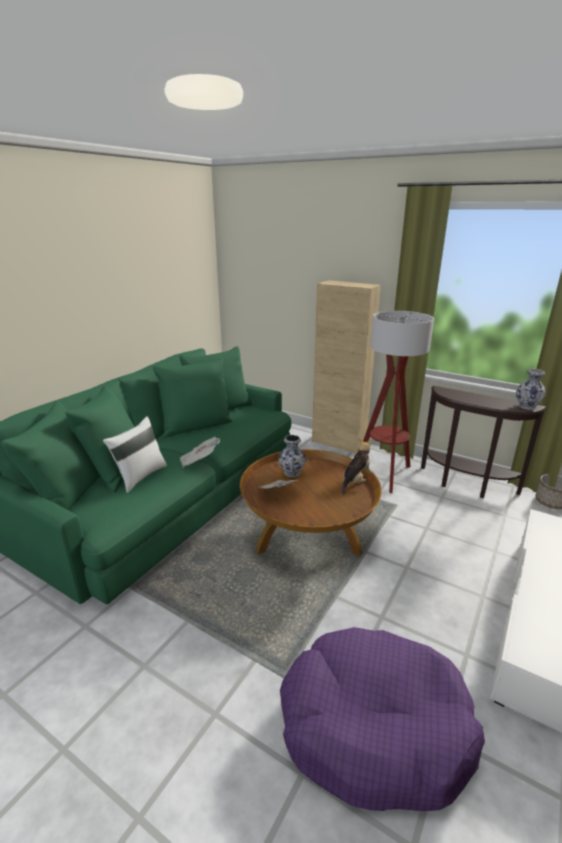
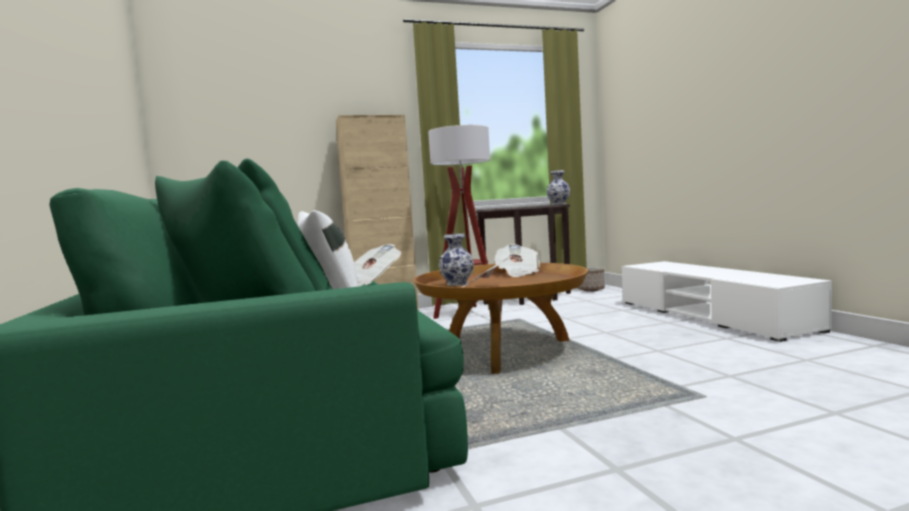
camera: 50 degrees left, 20 degrees down
purple dog bed [280,627,485,811] -> none
plush toy [342,439,373,495] -> newspaper [494,244,540,277]

